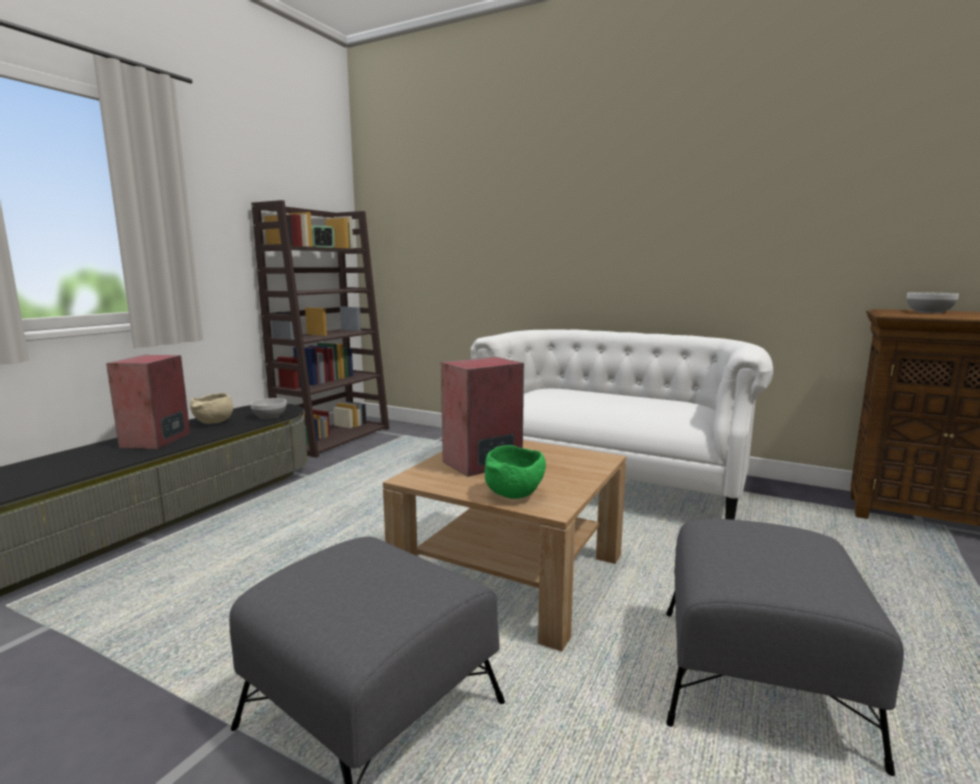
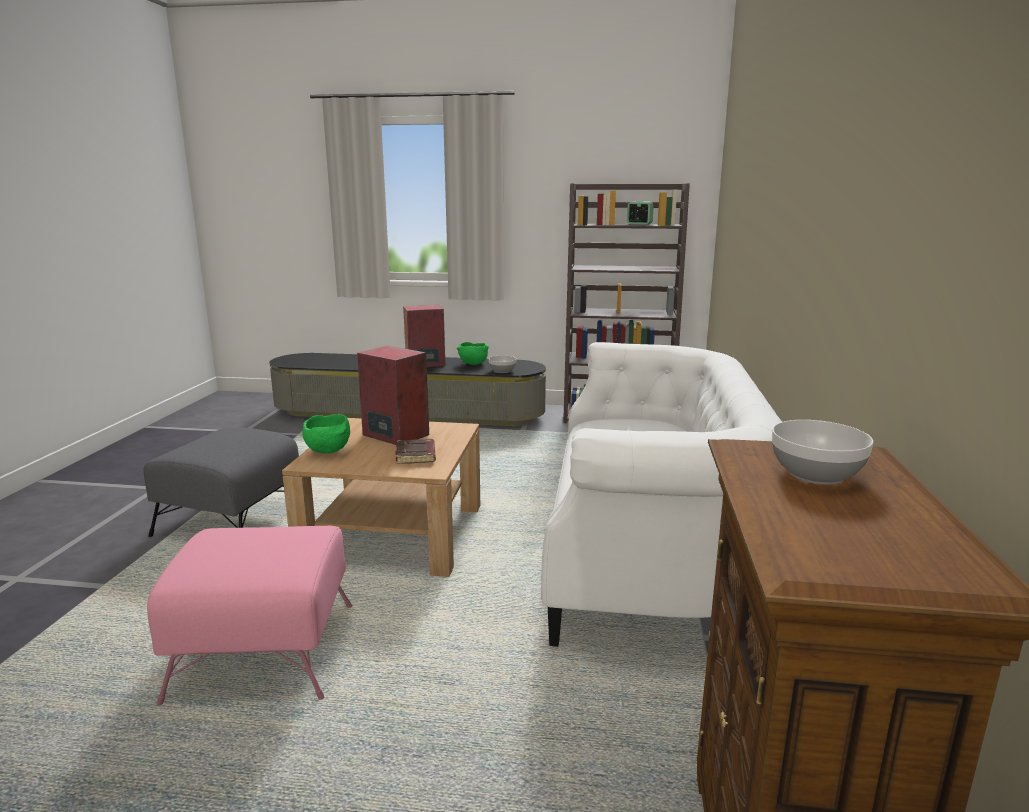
camera: 70 degrees right, 5 degrees up
beige bowl [190,393,233,424] -> green bowl [457,342,489,365]
grey ottoman [666,519,904,776] -> pink ottoman [147,526,352,706]
none -> brown book [395,439,436,464]

